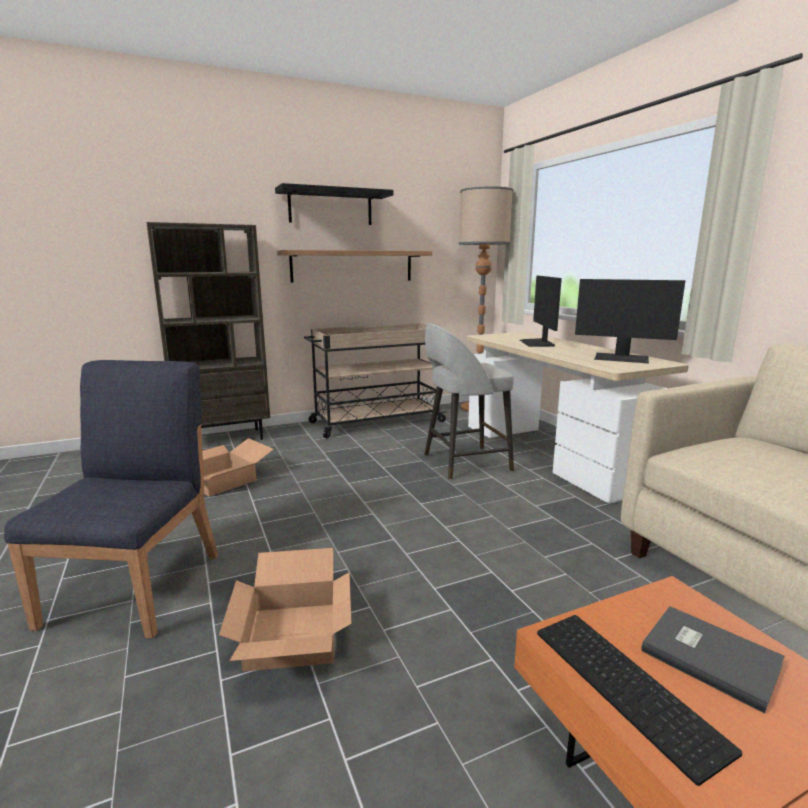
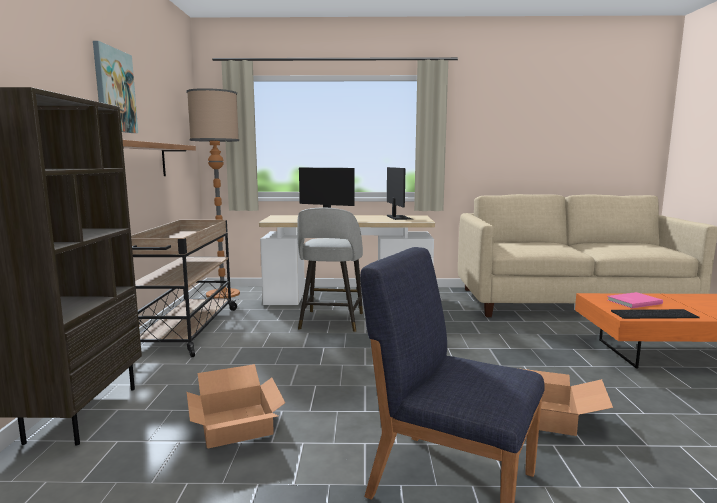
camera: 65 degrees left, 5 degrees down
black shelf [275,183,393,225] -> picture [93,41,138,133]
monitor [575,279,686,364] -> monitor turned 60 degrees counterclockwise [387,167,412,220]
grey book [641,606,785,714] -> pink book [608,292,663,308]

